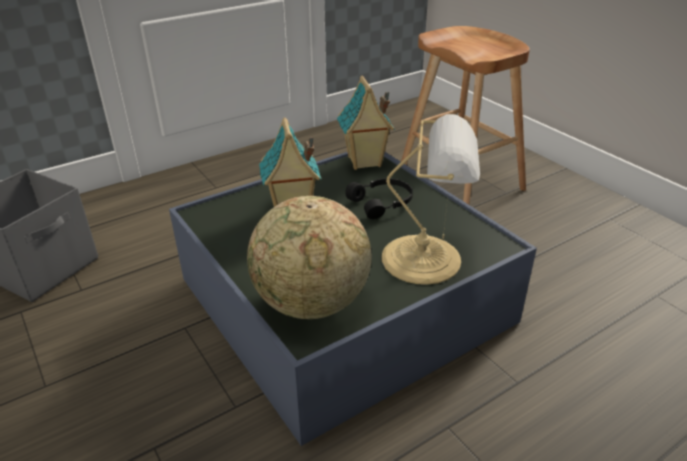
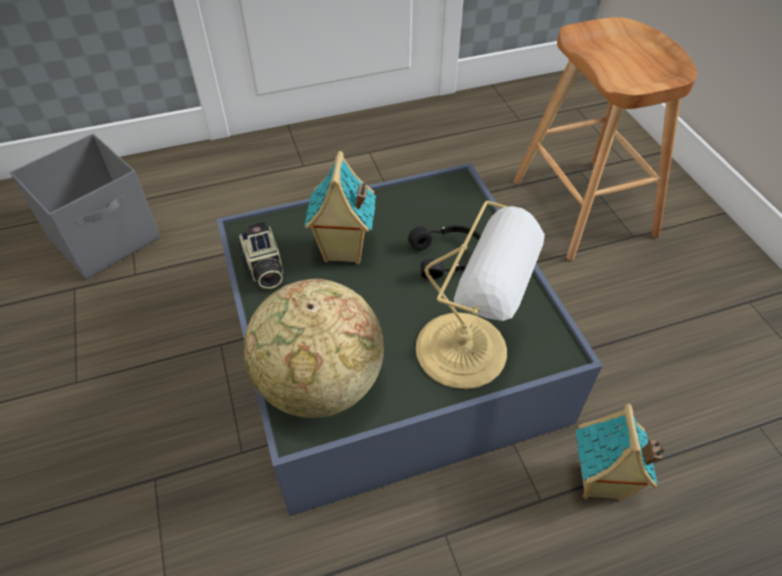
camera: 15 degrees right, 15 degrees up
toy house [337,76,395,170] -> toy house moved to [576,404,665,501]
none -> camera [239,222,283,289]

